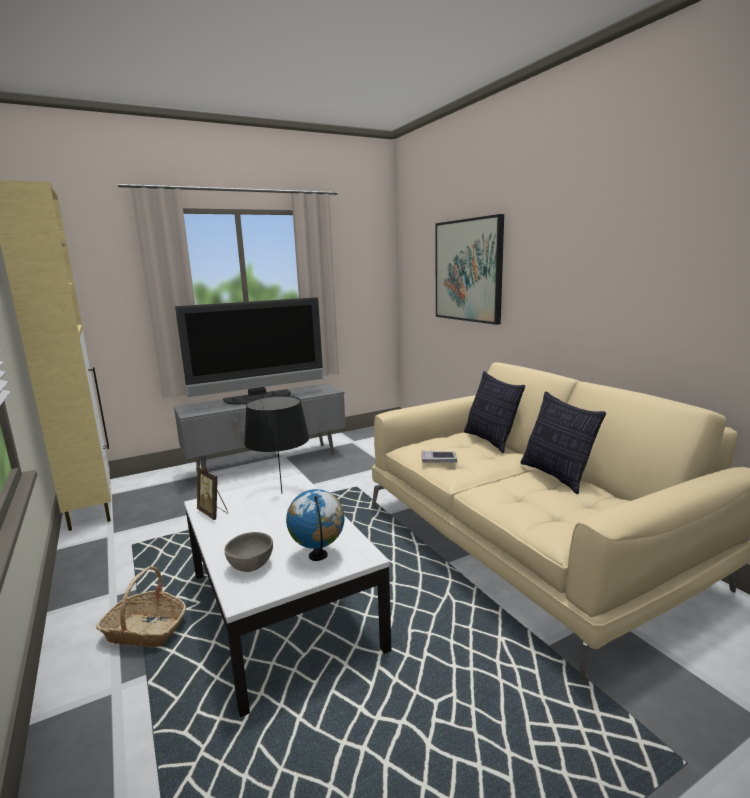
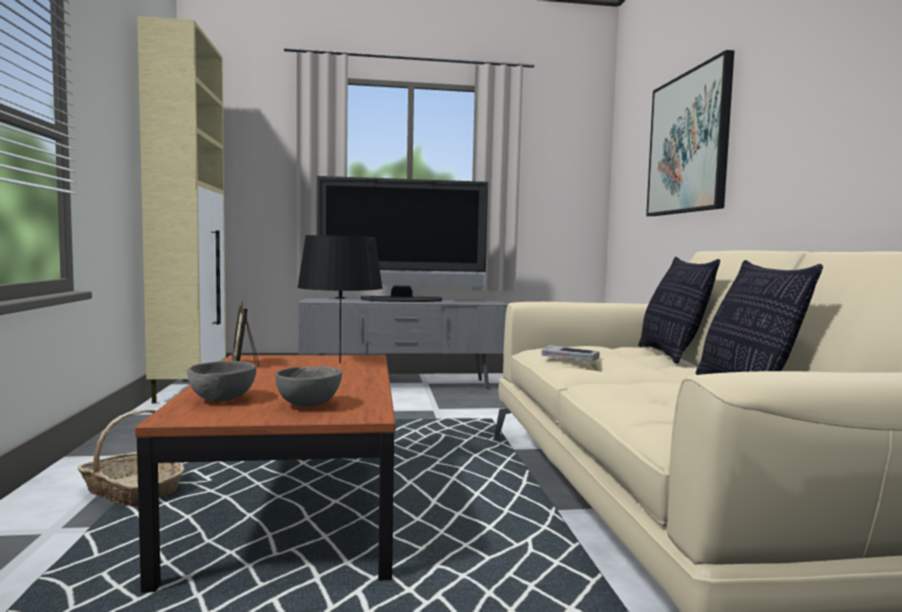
camera: 20 degrees right, 10 degrees down
white coffee table [184,474,391,717] -> brown coffee table [135,355,395,593]
globe [286,489,345,561] -> grey bowl [275,366,342,407]

